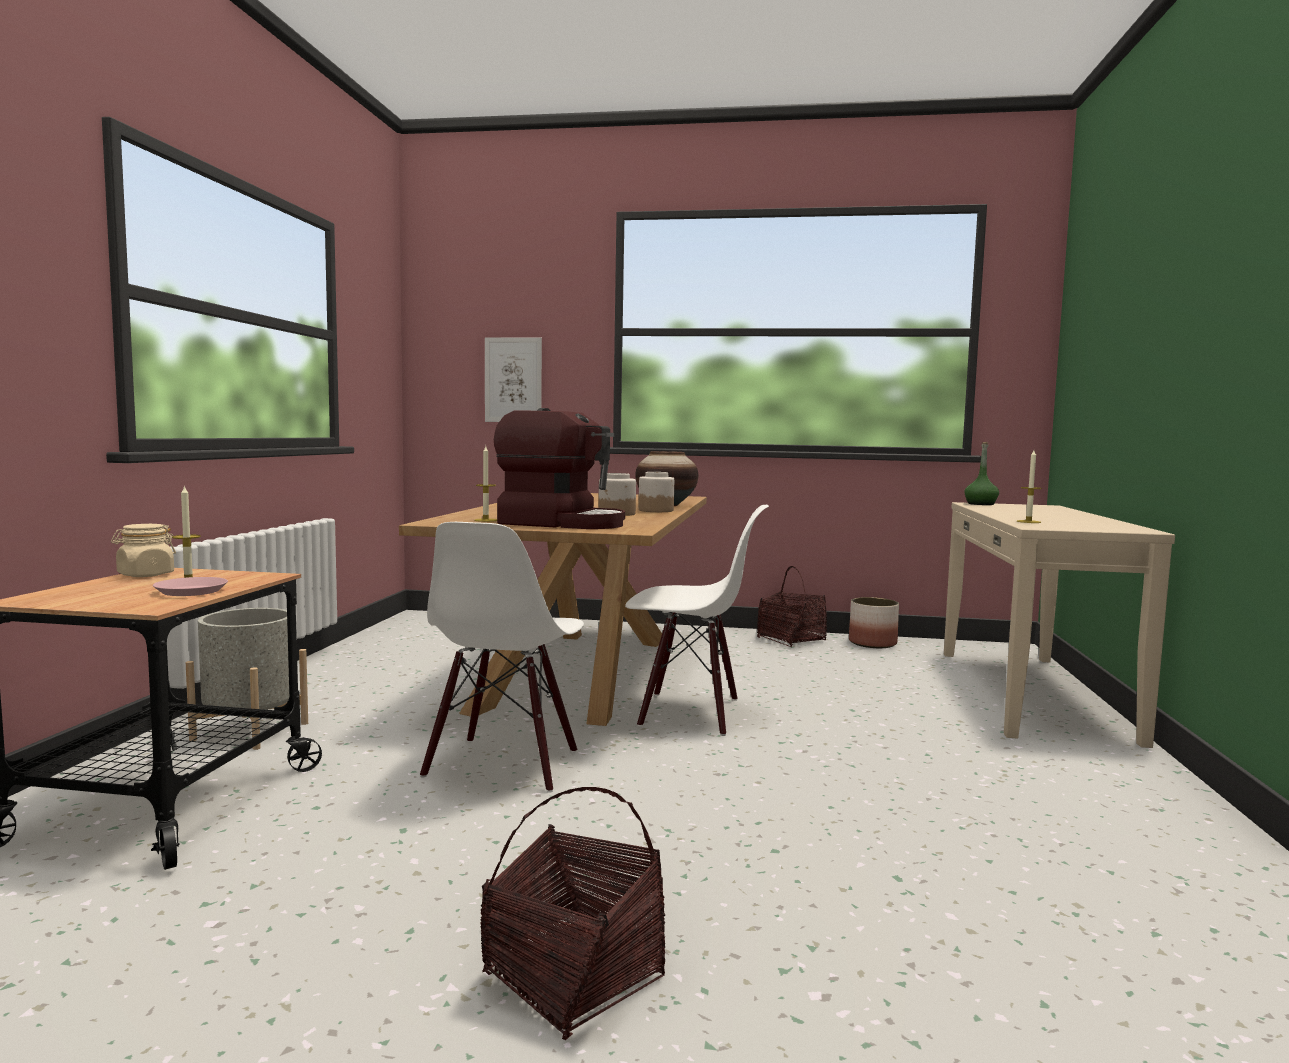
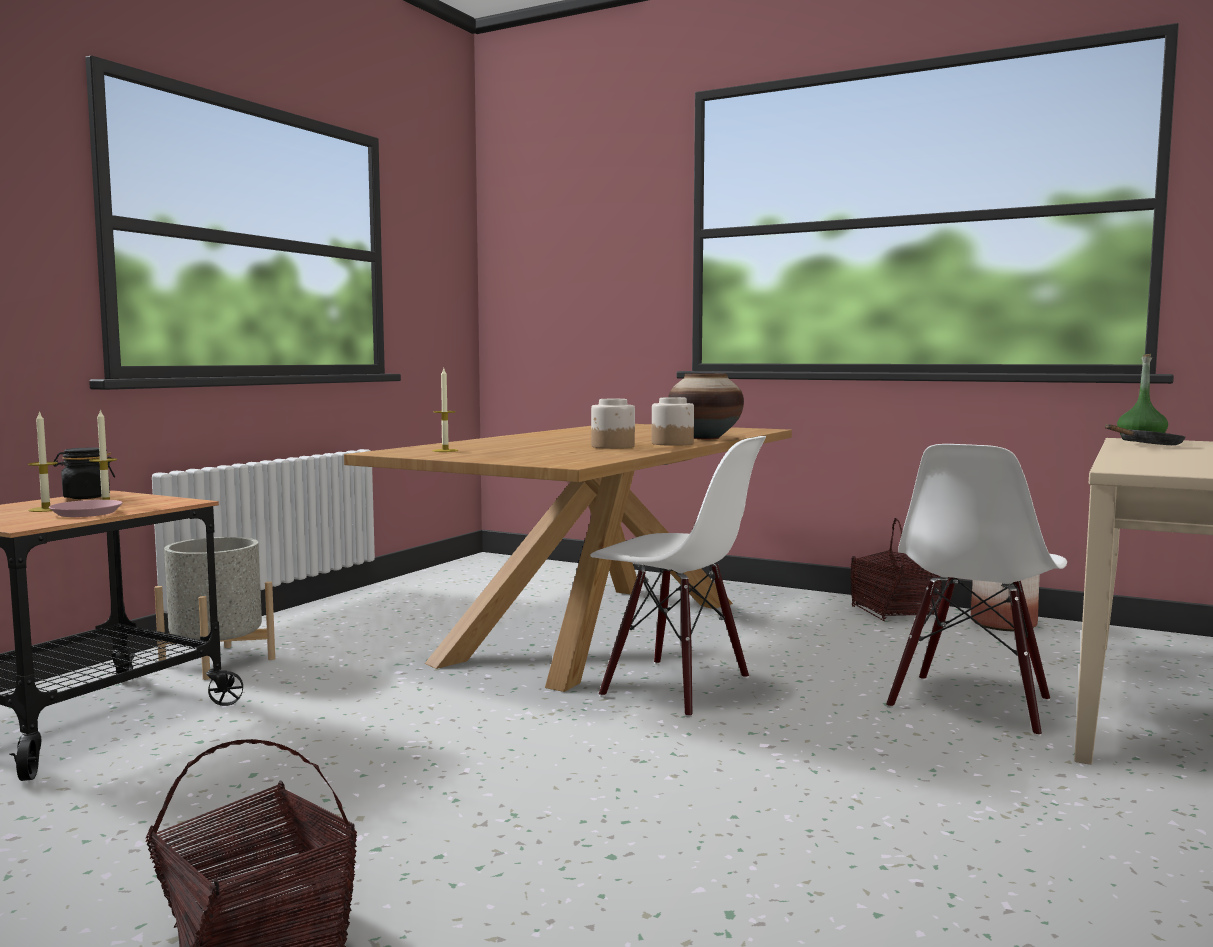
camera: 20 degrees right, 0 degrees up
beige jar [111,524,176,577] -> black jar [53,447,115,499]
white chair [420,522,584,793] -> white chair moved to [886,444,1067,737]
picture [485,337,542,422] -> none
coffee machine [494,408,625,529] -> none
candle [1017,450,1042,523] -> candle moved to [28,411,58,512]
none -> black frying pan [1105,424,1186,445]

